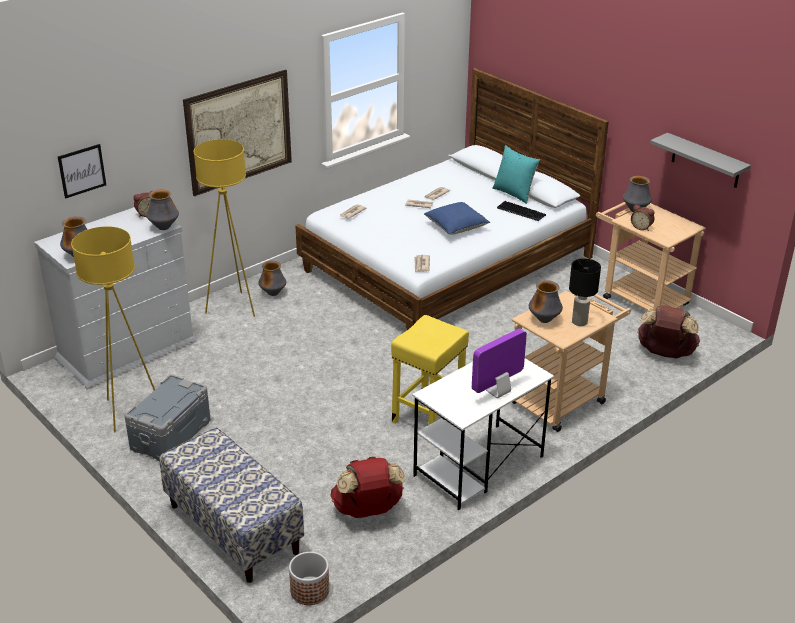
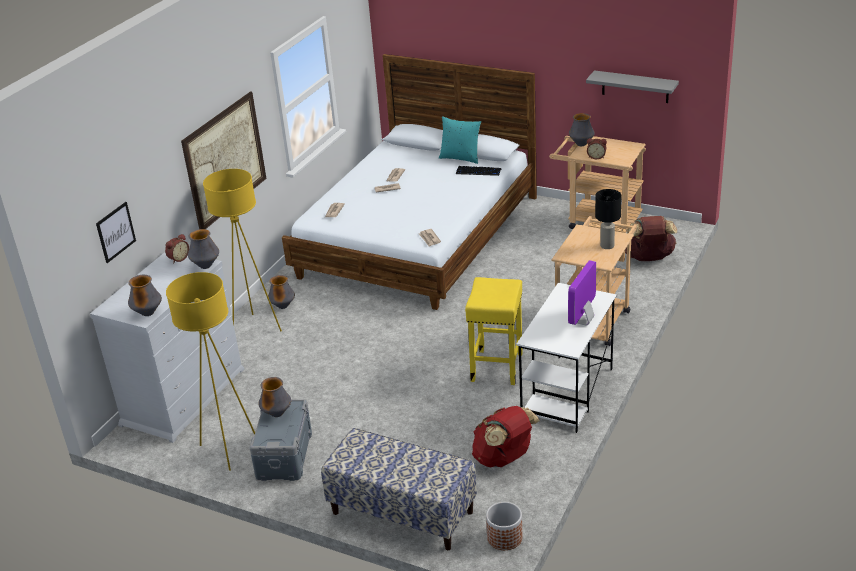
camera: 20 degrees left, 0 degrees up
blue pillow [424,202,490,235] -> none
vase [529,280,563,323] -> vase moved to [259,377,291,417]

